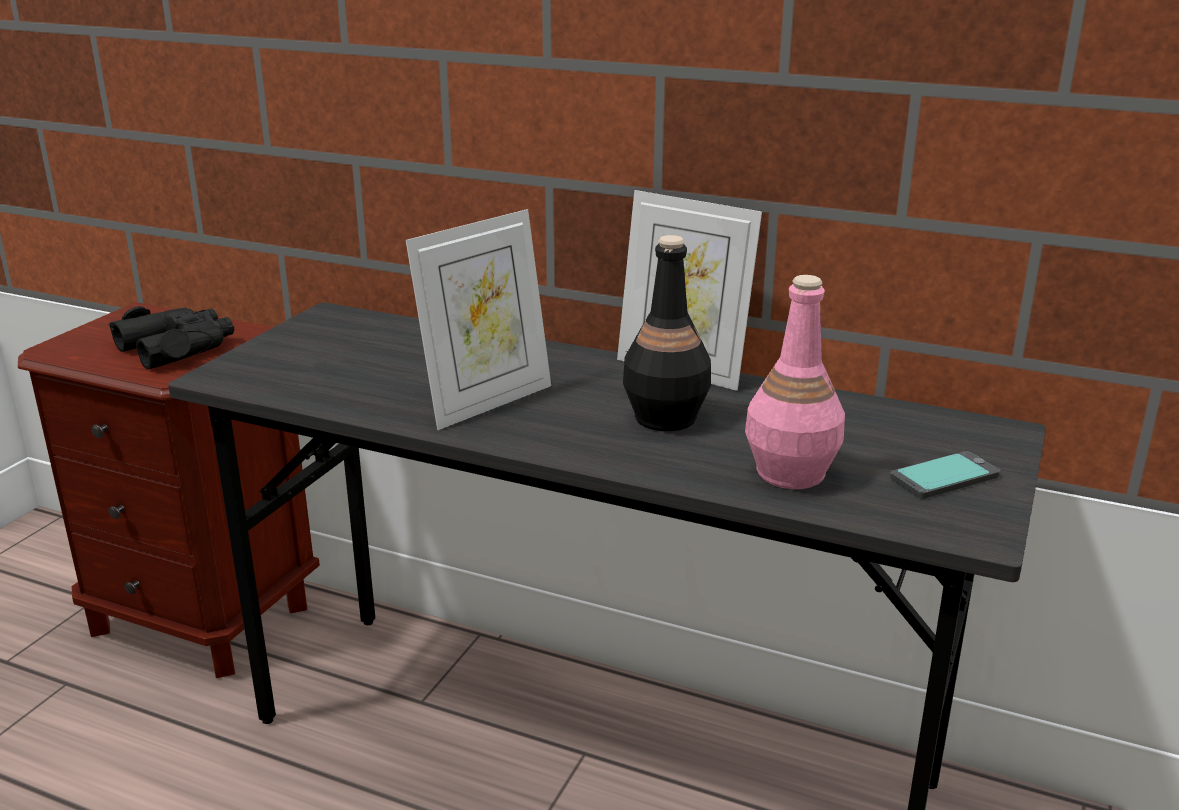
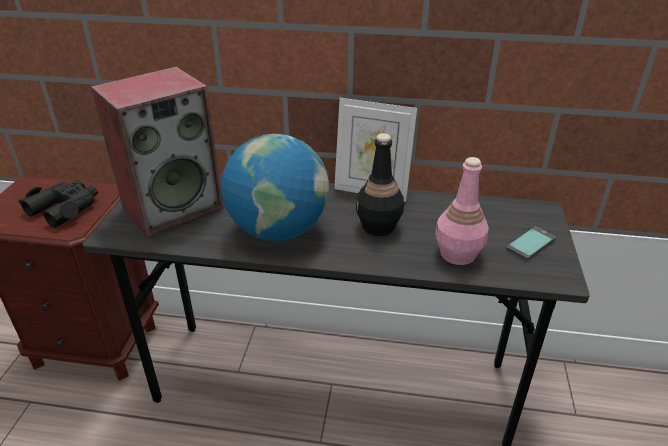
camera: 15 degrees left, 10 degrees up
picture frame [406,209,551,430] -> globe [222,134,329,241]
none -> speaker [91,67,223,237]

